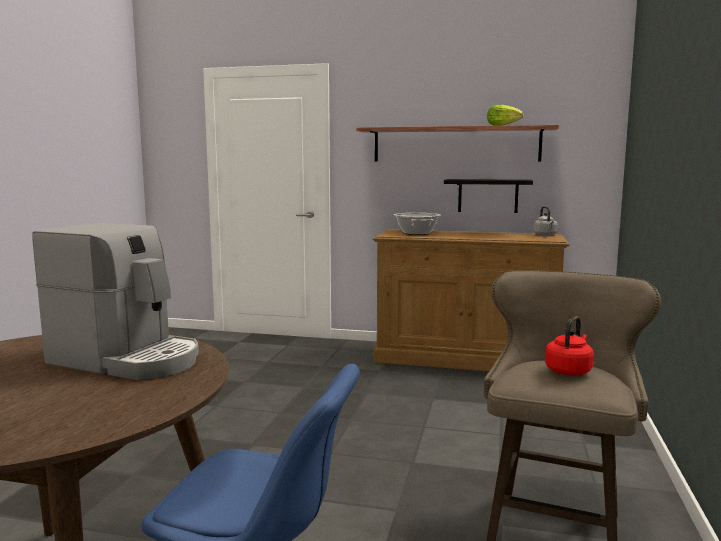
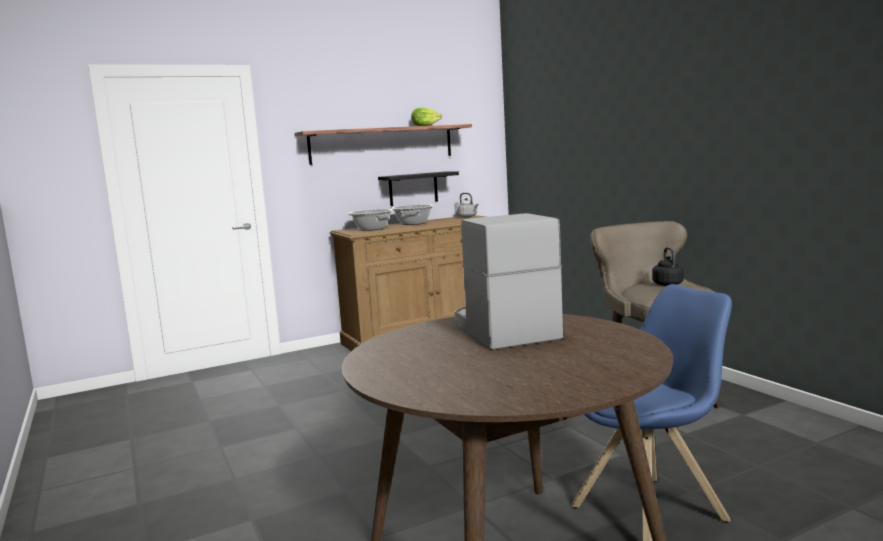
camera: 40 degrees left, 0 degrees up
coffee machine [32,223,199,380] -> coffee machine turned 90 degrees counterclockwise [455,213,563,350]
red kettle [545,316,594,375] -> black kettle [652,247,684,286]
none -> cooking pot [391,204,434,225]

